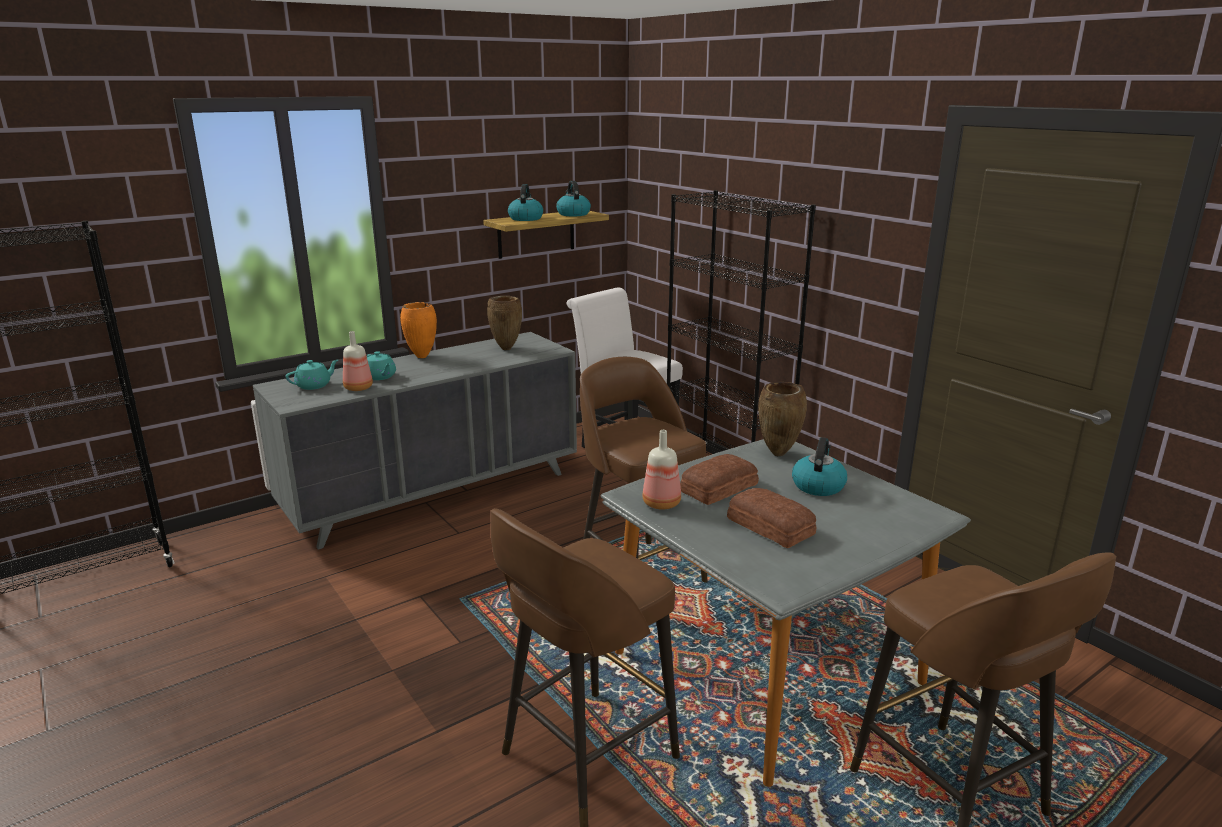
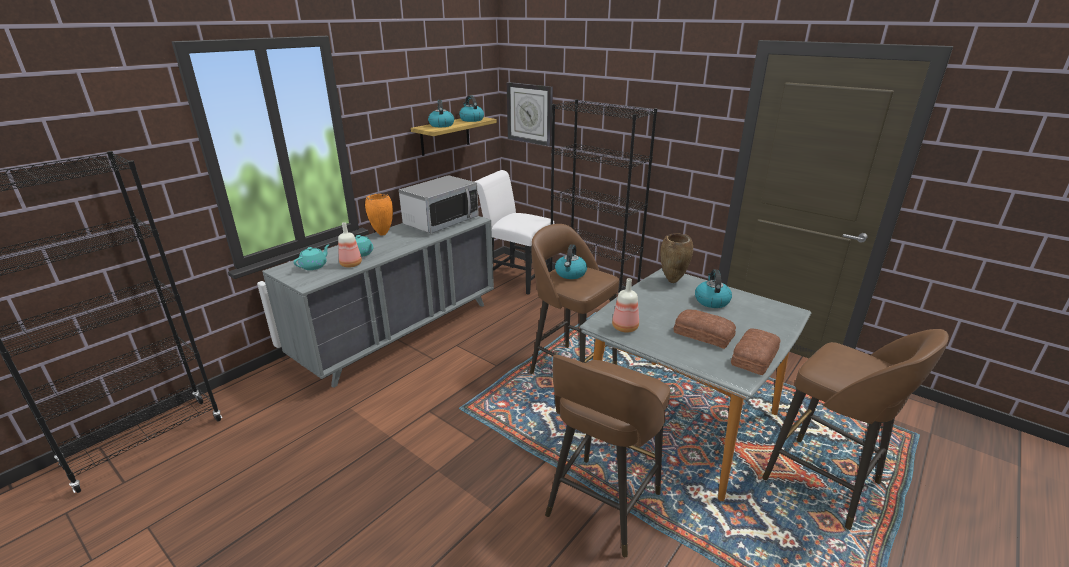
camera: 15 degrees left, 5 degrees up
brown vase [487,296,522,350] -> microwave [399,175,479,233]
bread [680,454,759,505] -> bread moved to [731,328,781,375]
none -> wall clock [507,82,553,146]
none -> kettle [555,244,587,279]

